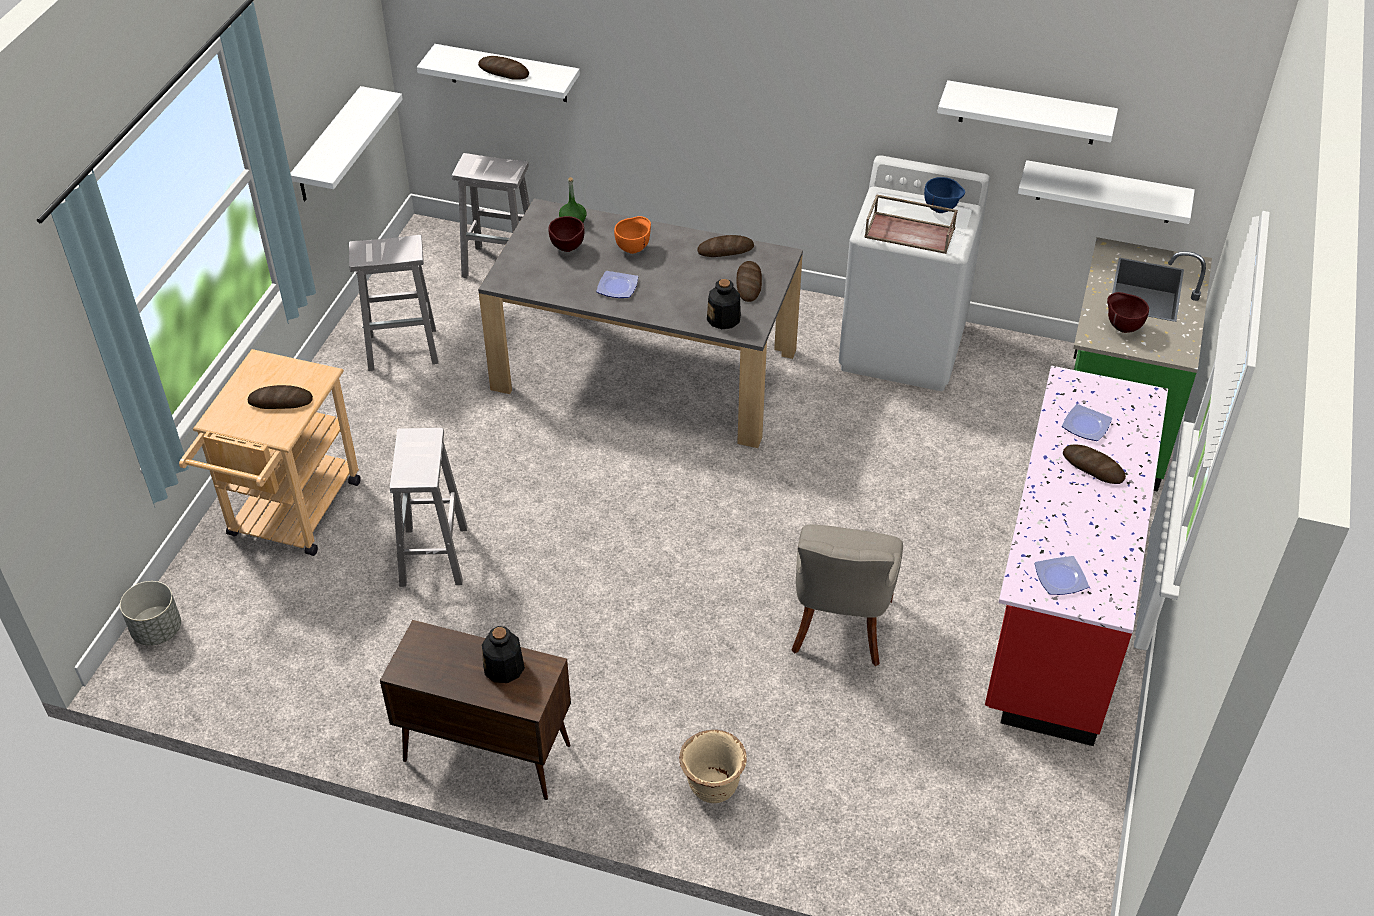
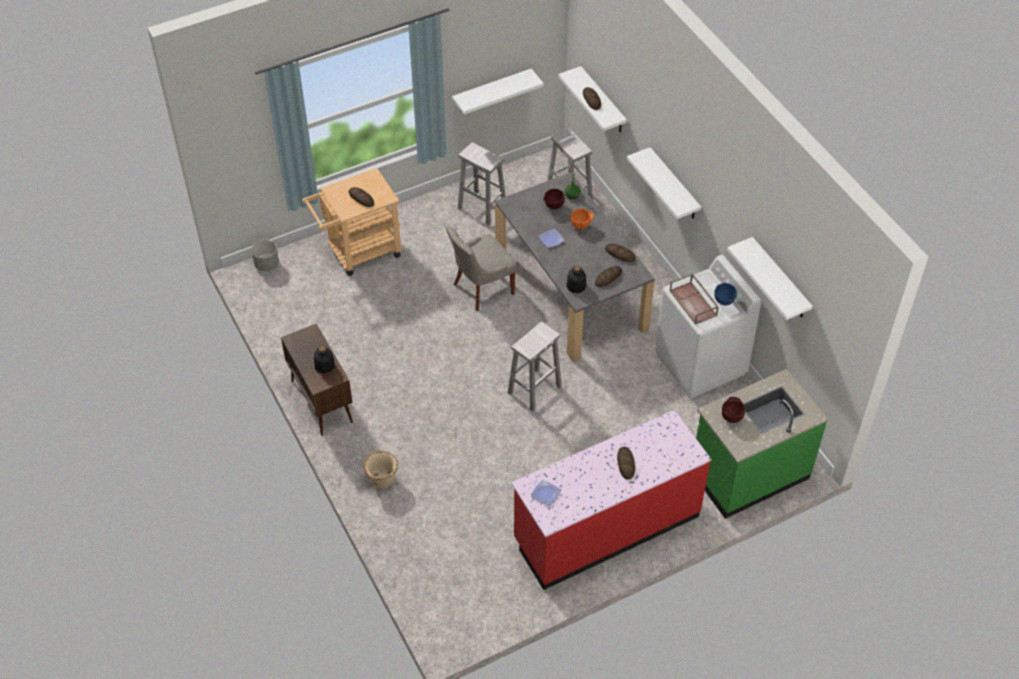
camera: 45 degrees right, 5 degrees up
white stool [390,428,467,587] -> white stool moved to [508,322,562,412]
grey chair [792,524,903,666] -> grey chair moved to [445,226,517,311]
white shelf [1018,160,1195,224] -> white shelf moved to [627,147,701,219]
plate [1062,404,1112,441] -> none

